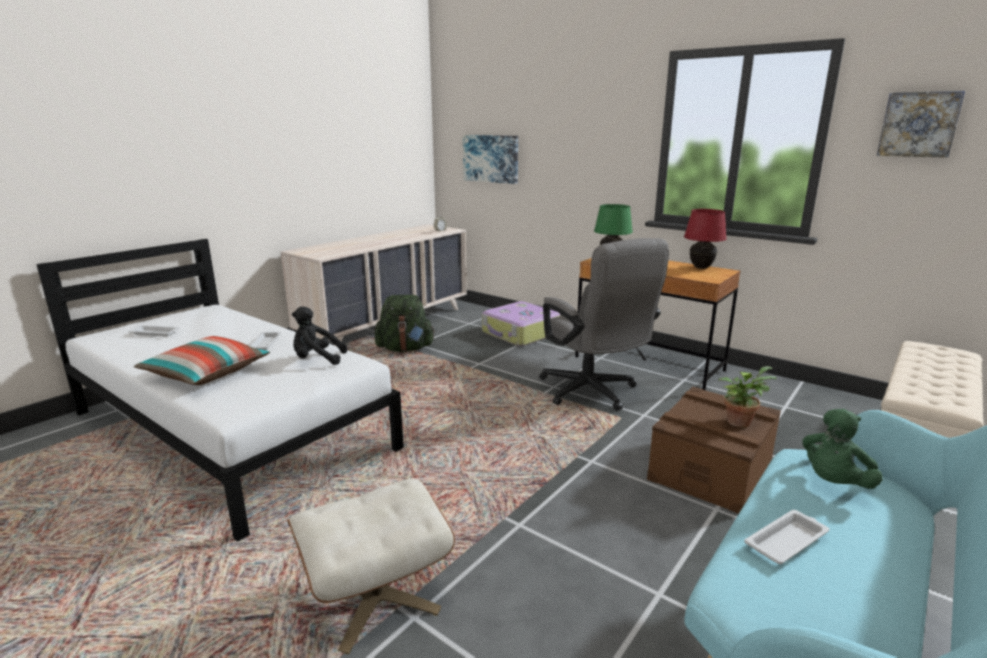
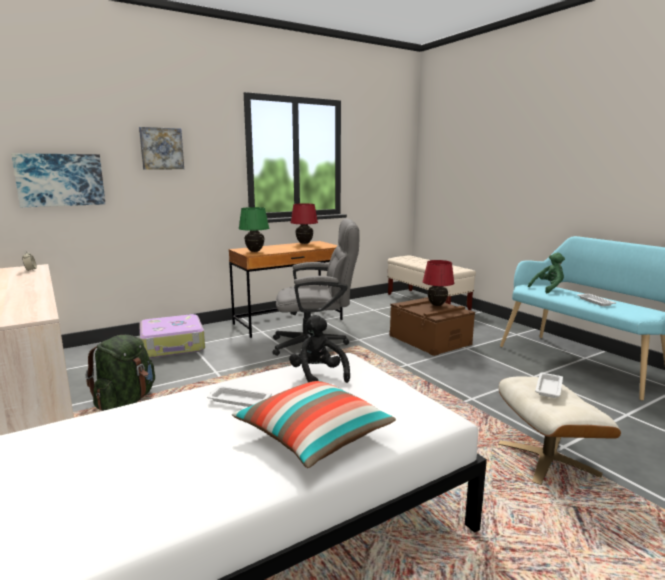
camera: 70 degrees left, 5 degrees down
white tray [128,325,180,337] -> white tray moved to [535,373,563,398]
black plush toy [292,307,347,365] -> black plush toy turned 135 degrees clockwise [289,315,350,383]
potted plant [718,366,776,428] -> red table lamp [423,260,454,306]
green plush toy [802,409,883,489] -> green plush toy turned 90 degrees counterclockwise [528,252,565,293]
picture [877,91,965,158] -> picture moved to [139,127,184,169]

